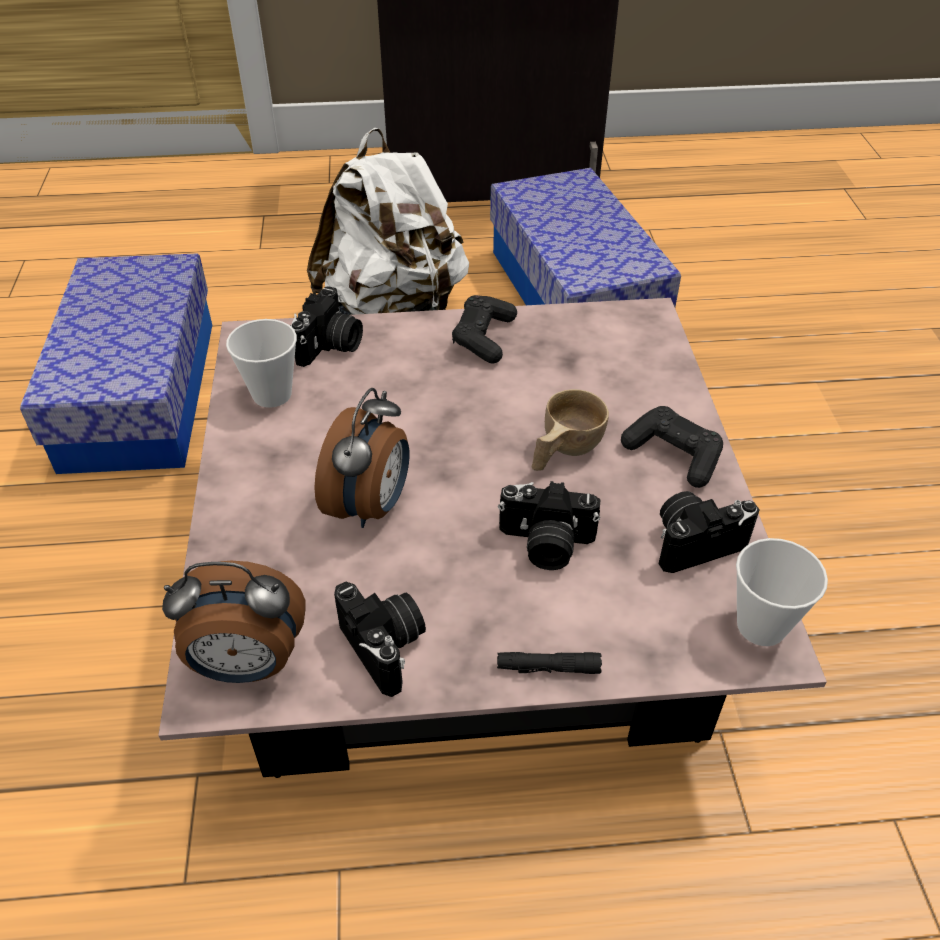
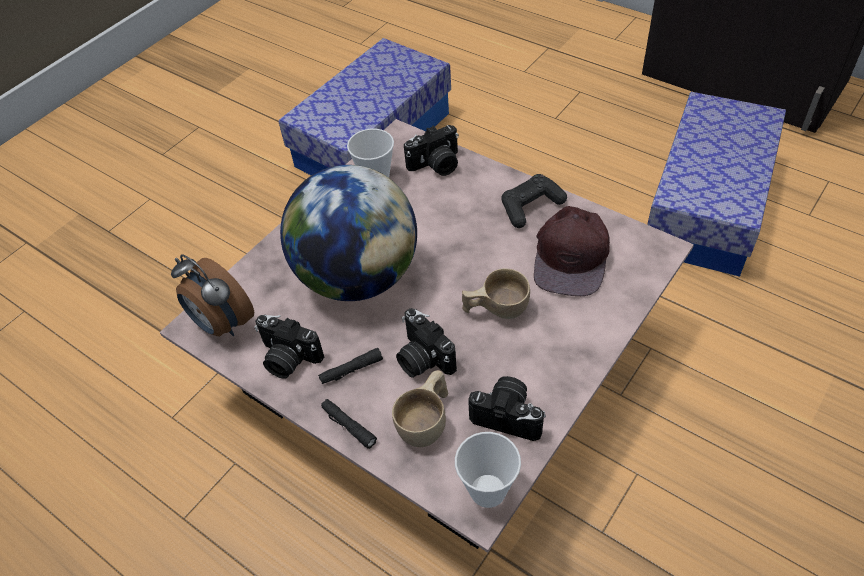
camera: 45 degrees right, 5 degrees up
white backpack [307,128,469,315] -> none
alarm clock [314,388,409,528] -> globe [280,165,417,301]
camera [334,582,426,697] -> camera turned 105 degrees clockwise [254,315,324,379]
black game controller [621,406,723,488] -> none
none -> black flashlight [318,348,383,384]
none -> beige cup [392,370,448,447]
none -> brown cap [534,206,610,296]

